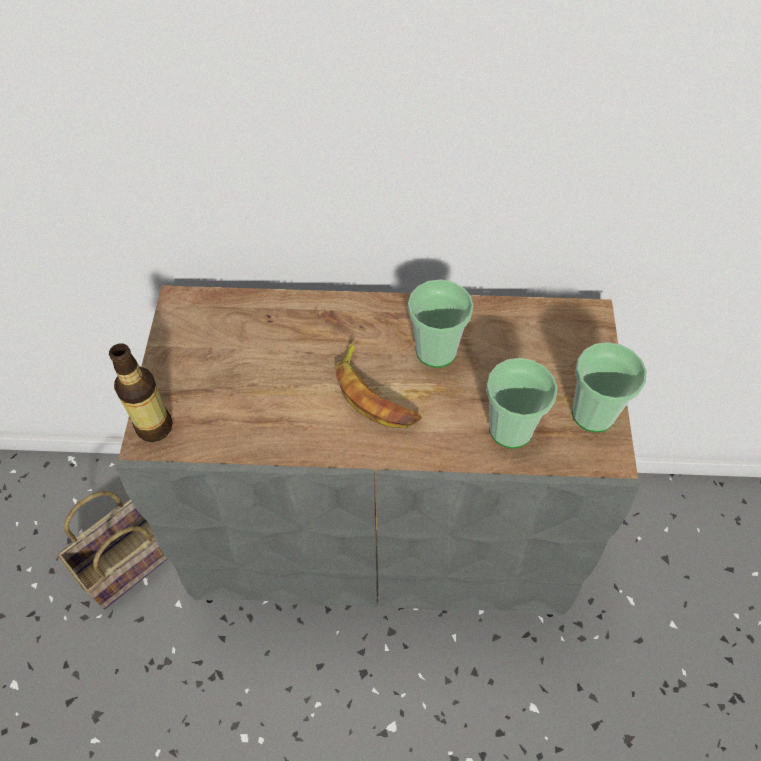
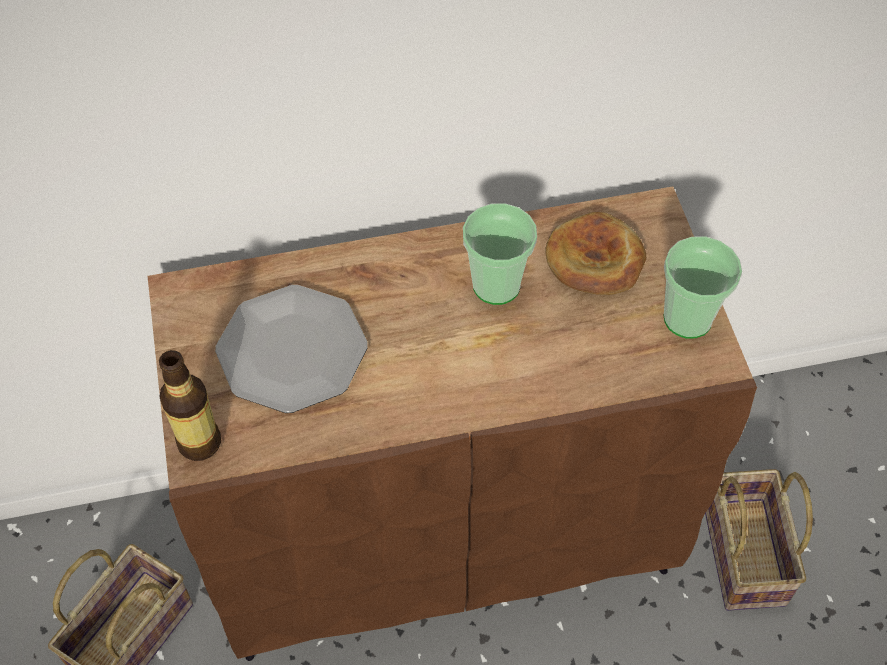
camera: 15 degrees left, 0 degrees up
grey cabinet [115,286,640,617] -> brown cabinet [148,187,757,661]
banana [335,339,421,428] -> none
cup [486,358,558,449] -> none
none -> plate [215,285,368,413]
none -> bread [545,212,646,295]
none -> basket [705,469,813,611]

